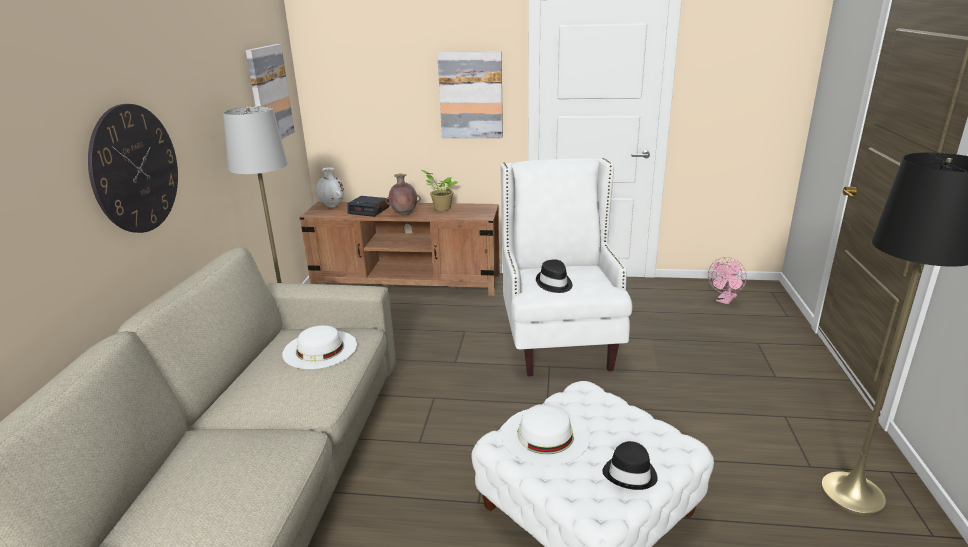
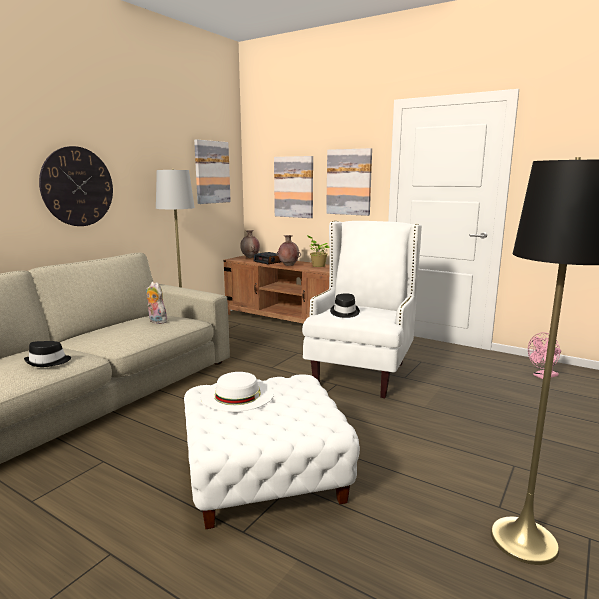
camera: 25 degrees right, 10 degrees down
white hat [282,325,357,369] -> plush toy [146,282,167,324]
white vase [316,167,344,207] -> brown vase [240,230,260,258]
black hat [602,441,658,490] -> black hat moved to [24,341,71,367]
none -> picture [274,156,313,218]

